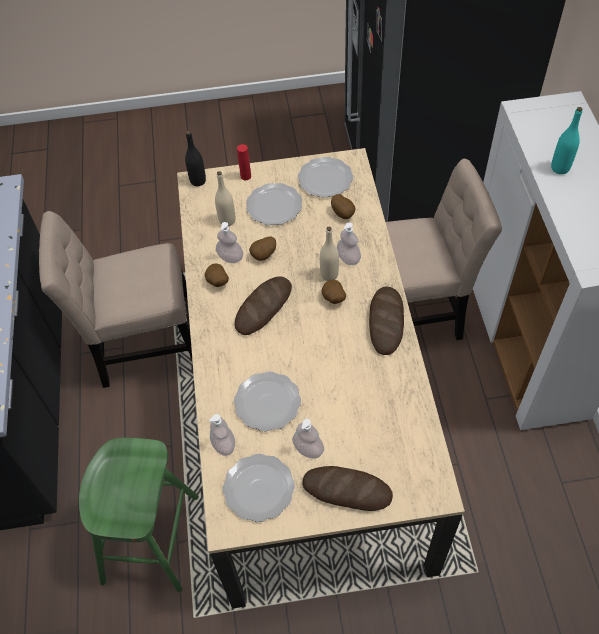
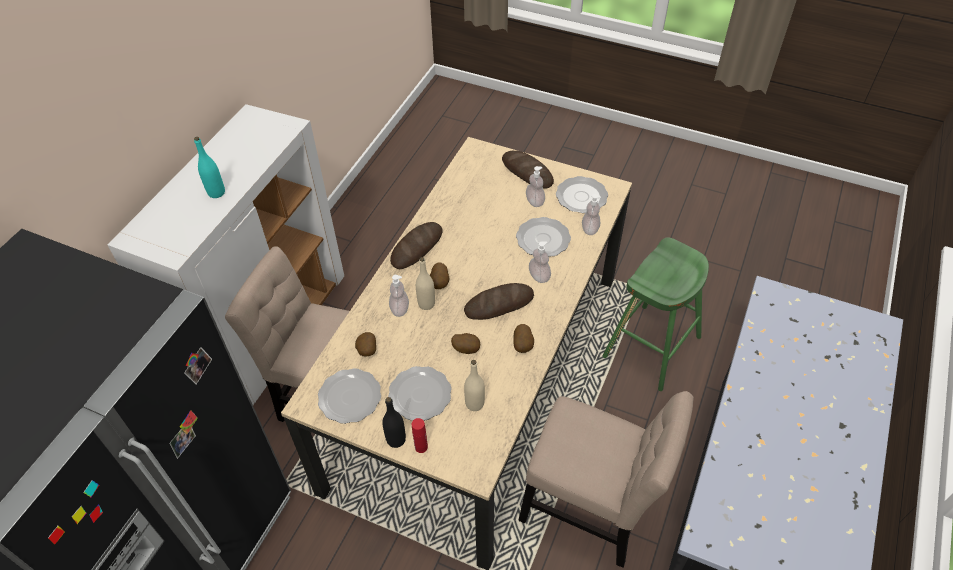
camera: 150 degrees left, 5 degrees down
black bottle [185,131,206,186] -> black bottle moved to [383,397,406,448]
soap dispenser [216,222,243,263] -> soap dispenser moved to [529,241,551,283]

